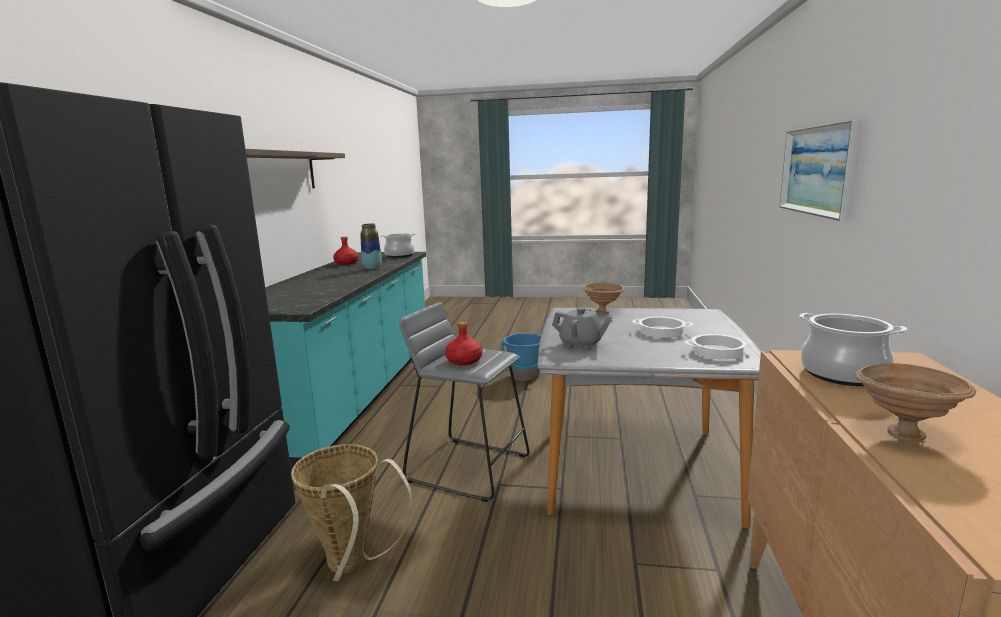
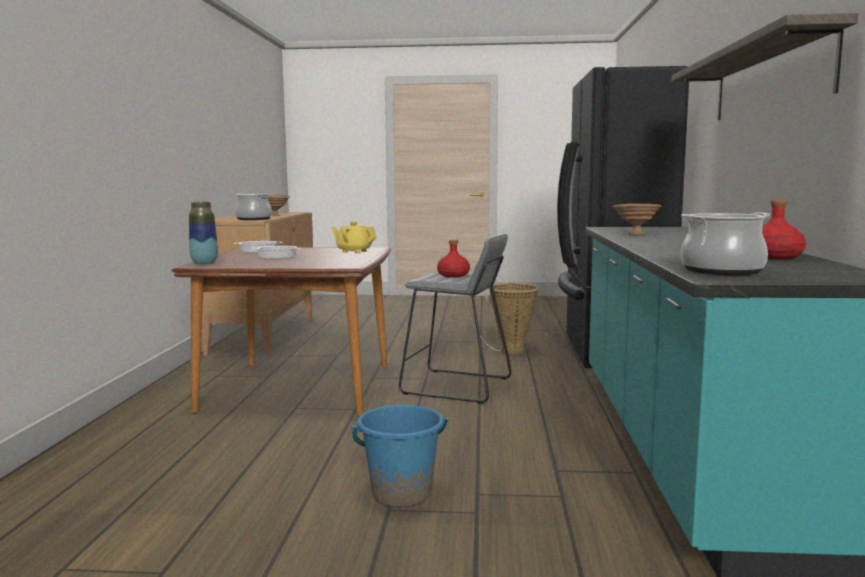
camera: 175 degrees right, 5 degrees down
vase [360,223,382,269] -> vase moved to [189,201,218,264]
grey dining table [537,308,761,529] -> brown dining table [171,247,391,416]
grey teapot [552,307,613,350] -> yellow teapot [331,221,376,253]
brown bowl [582,283,625,314] -> brown bowl moved to [613,203,662,235]
picture [779,120,861,221] -> none

